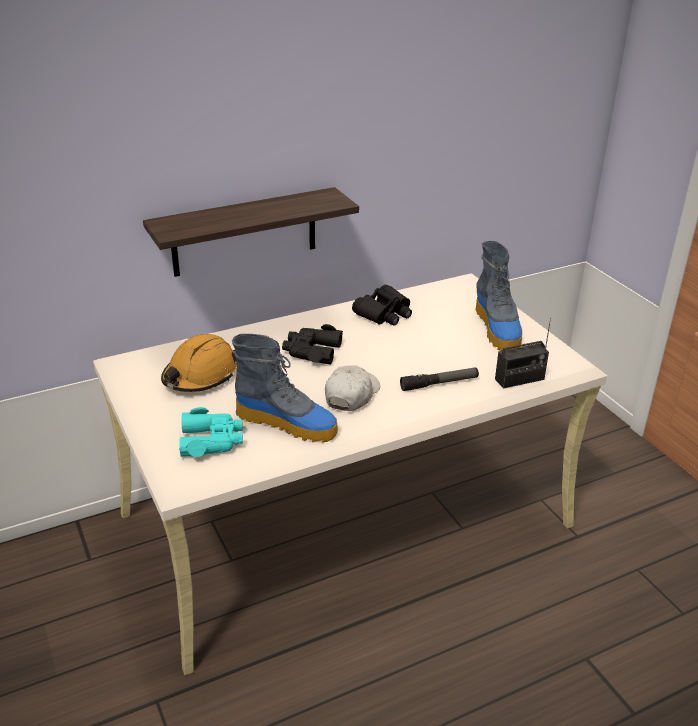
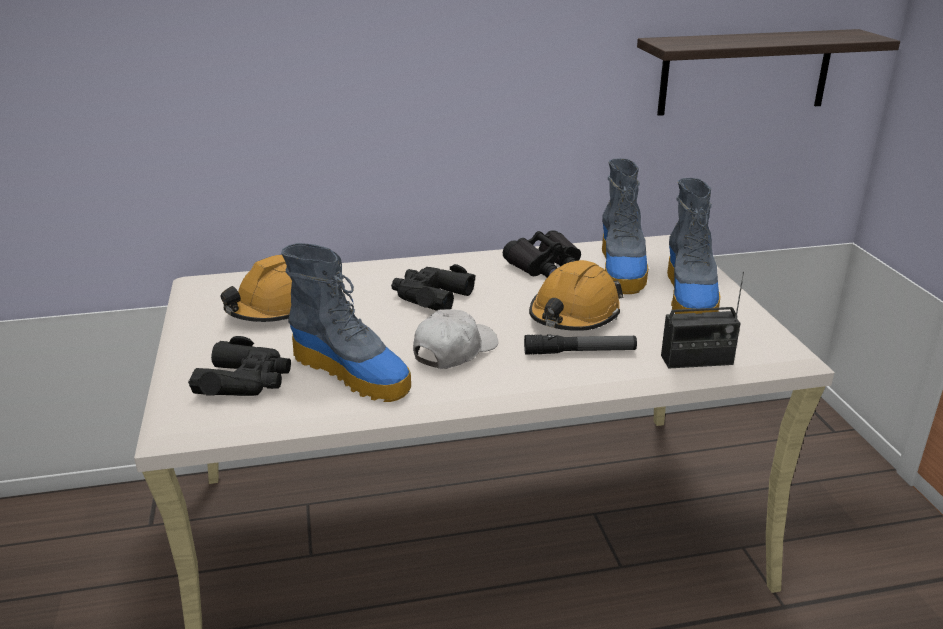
camera: 15 degrees right, 5 degrees down
shelf [143,187,359,277] -> shelf moved to [637,29,900,116]
turquoise binoculars [179,407,243,457] -> black binoculars [188,336,291,396]
none -> orange hard hat [529,260,624,331]
none -> boot [602,158,648,294]

